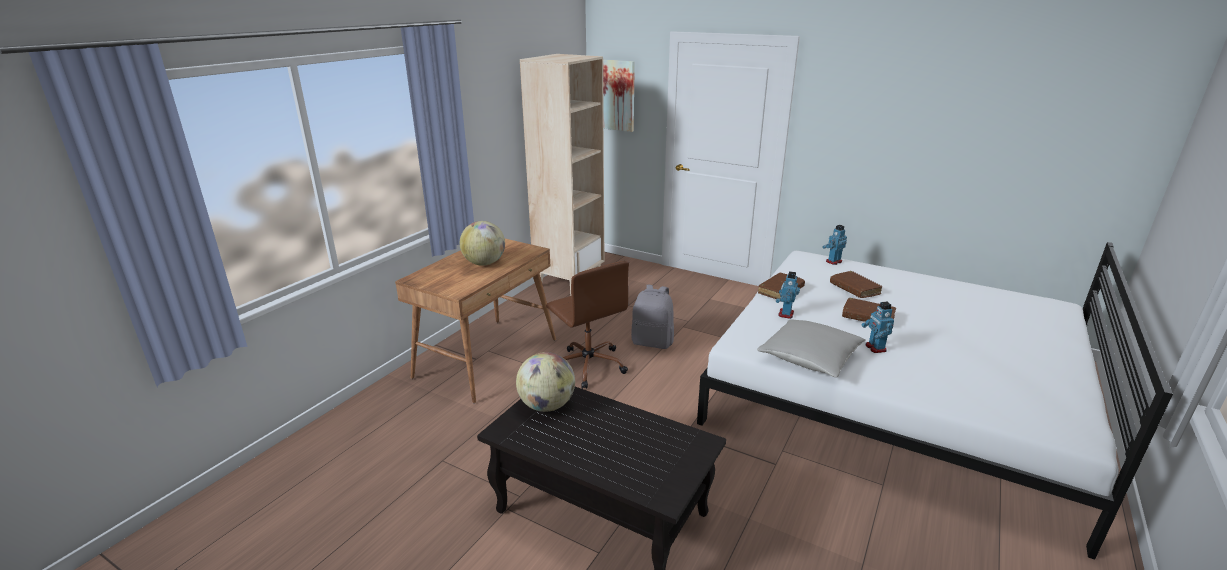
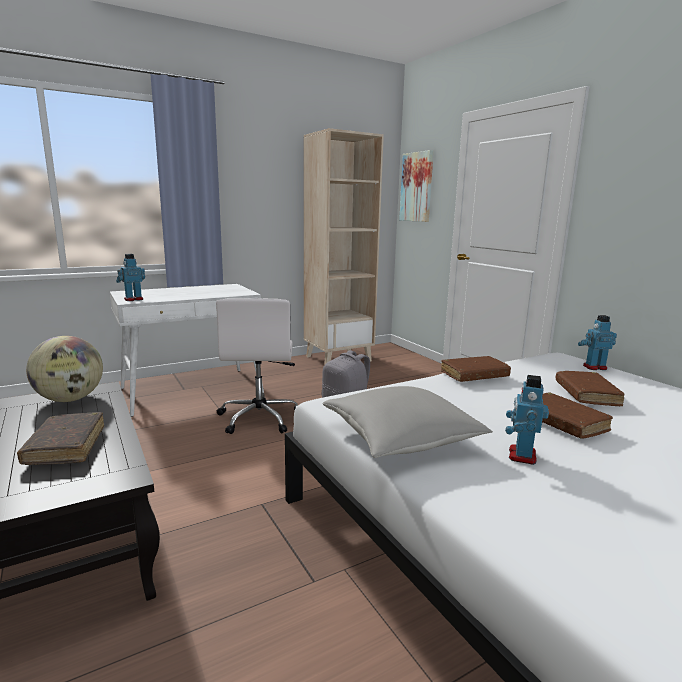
camera: 30 degrees right, 10 degrees down
brown desk [395,239,556,404] -> white desk [110,284,264,417]
globe [460,221,505,266] -> none
brown office chair [546,261,629,389] -> white office chair [216,298,298,434]
toy robot [776,271,800,319] -> toy robot moved to [116,254,145,301]
none -> brown book [17,412,104,465]

